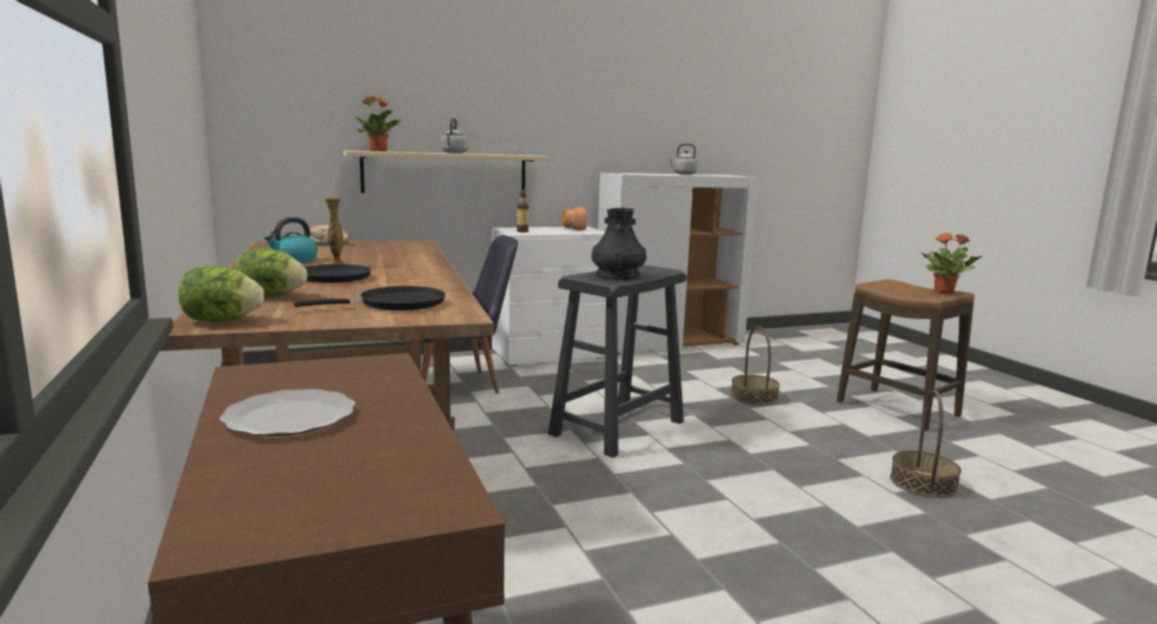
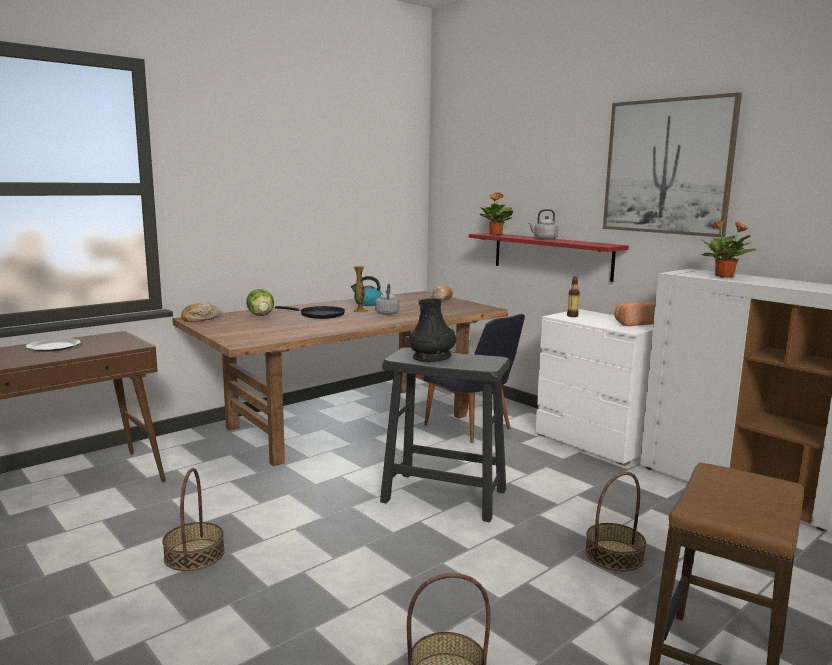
camera: 70 degrees right, 0 degrees up
lettuce [178,266,264,322] -> bread [181,303,221,322]
black frying pan [294,286,446,311] -> none
beige shelf [343,151,550,193] -> red shelf [469,233,629,282]
grey kettle [668,144,698,175] -> grey kettle moved to [375,284,400,315]
potted plant [920,232,982,294] -> potted plant moved to [700,219,757,278]
none -> basket [162,468,225,571]
none -> picture [603,92,742,237]

